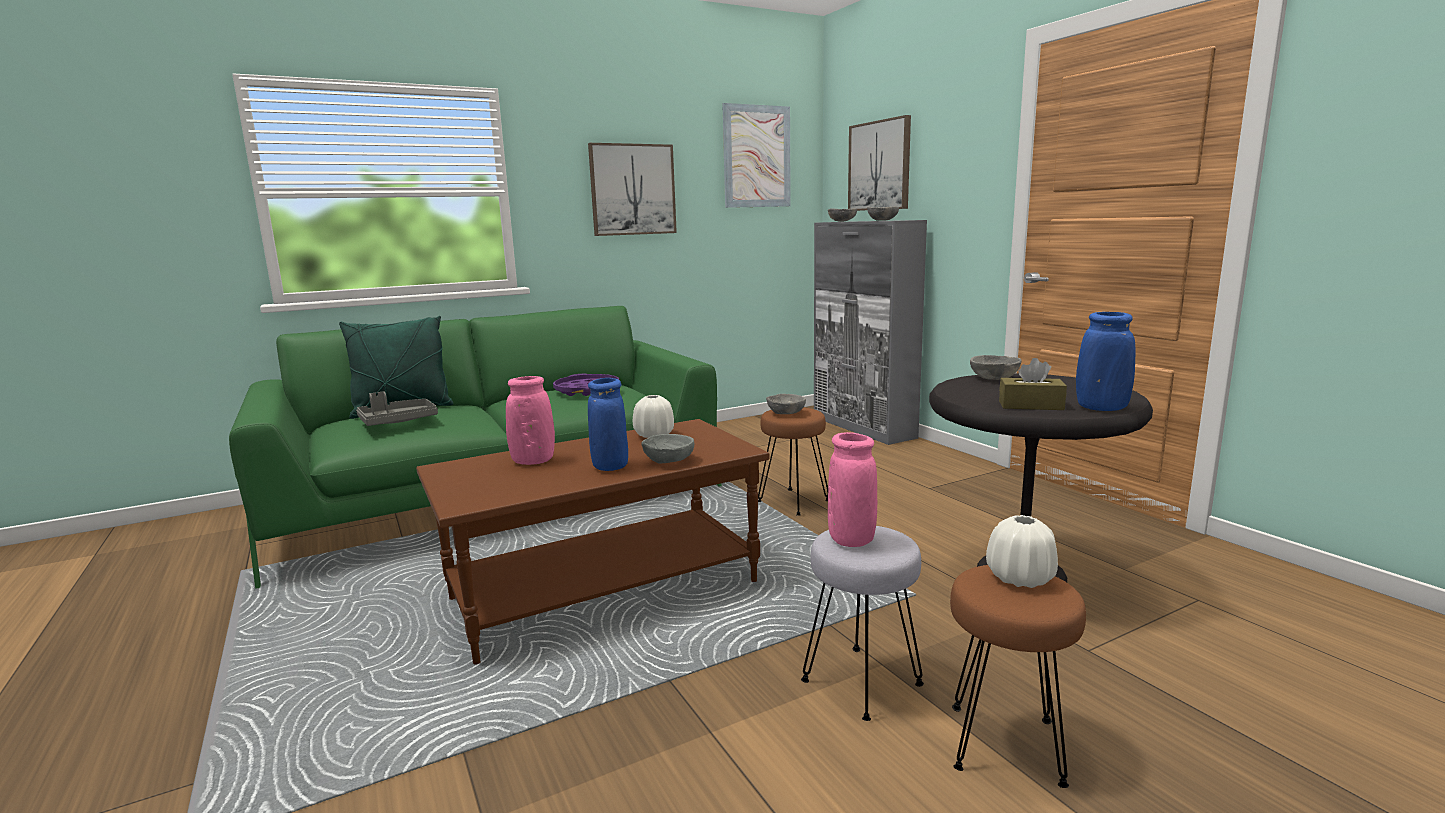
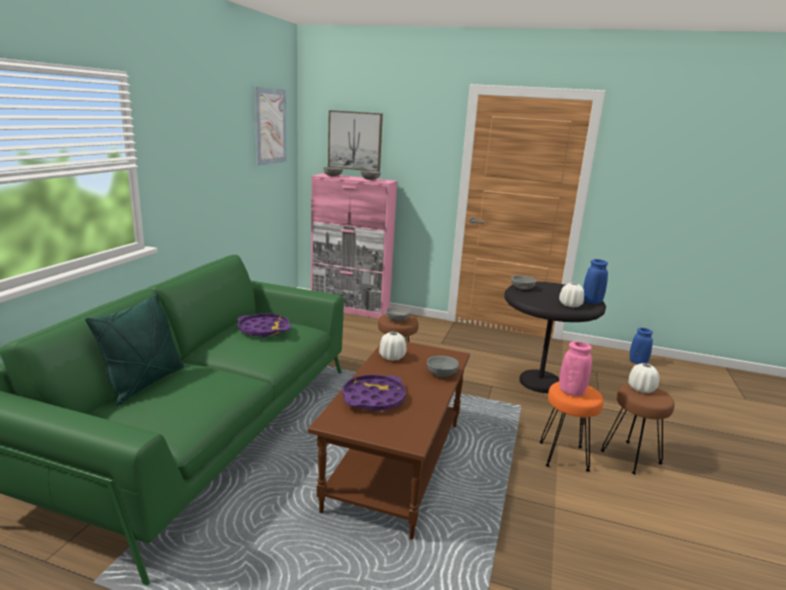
camera: 45 degrees left, 5 degrees up
grey tray [356,391,438,426] -> none
pink vase [506,376,555,465] -> purple tray [342,375,406,411]
picture [588,143,677,236] -> none
blue vase [588,378,628,471] -> blue vase moved to [630,328,653,364]
grey stool [801,526,924,721] -> orange stool [540,382,603,472]
grey cabinet [814,220,927,445] -> pink cabinet [311,173,397,319]
brown tissue box [999,358,1067,410] -> white vase [559,283,584,307]

